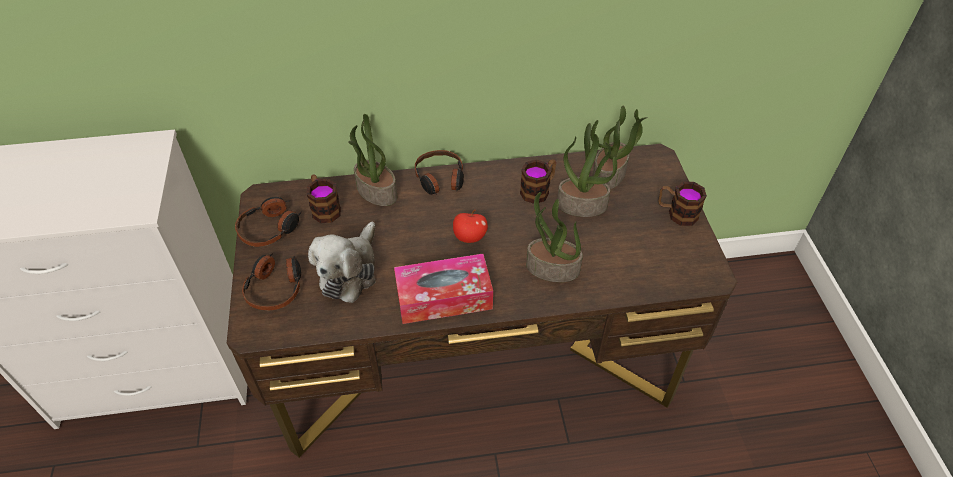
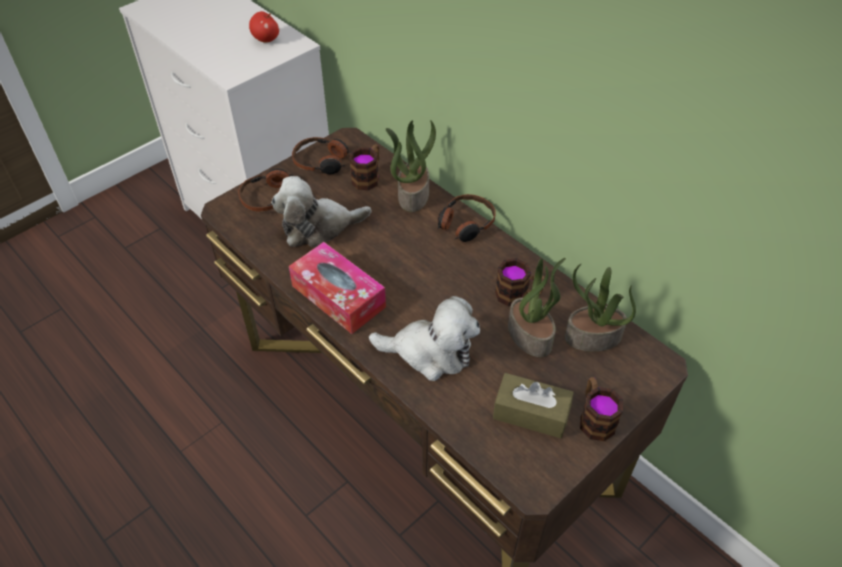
camera: 55 degrees right, 0 degrees up
apple [453,210,488,243] -> apple moved to [249,11,279,43]
potted plant [526,192,583,282] -> plush toy [369,296,480,381]
none -> brown tissue box [493,373,574,438]

